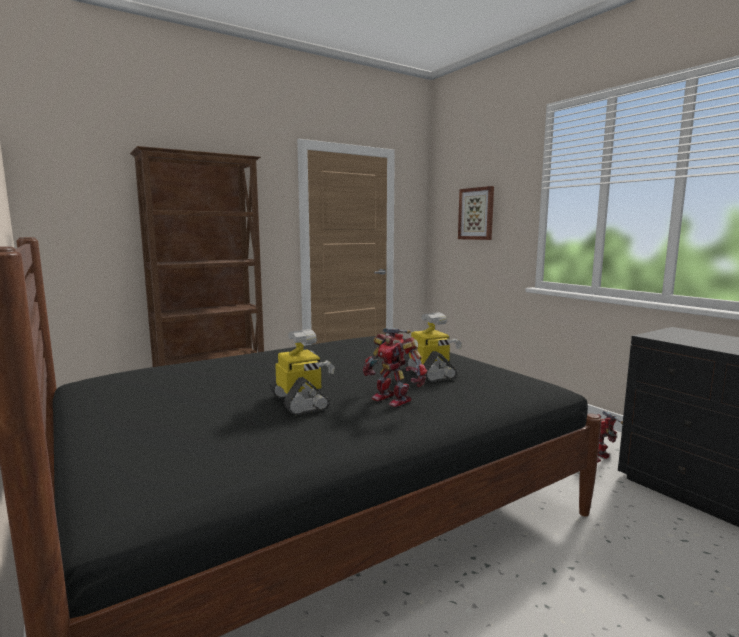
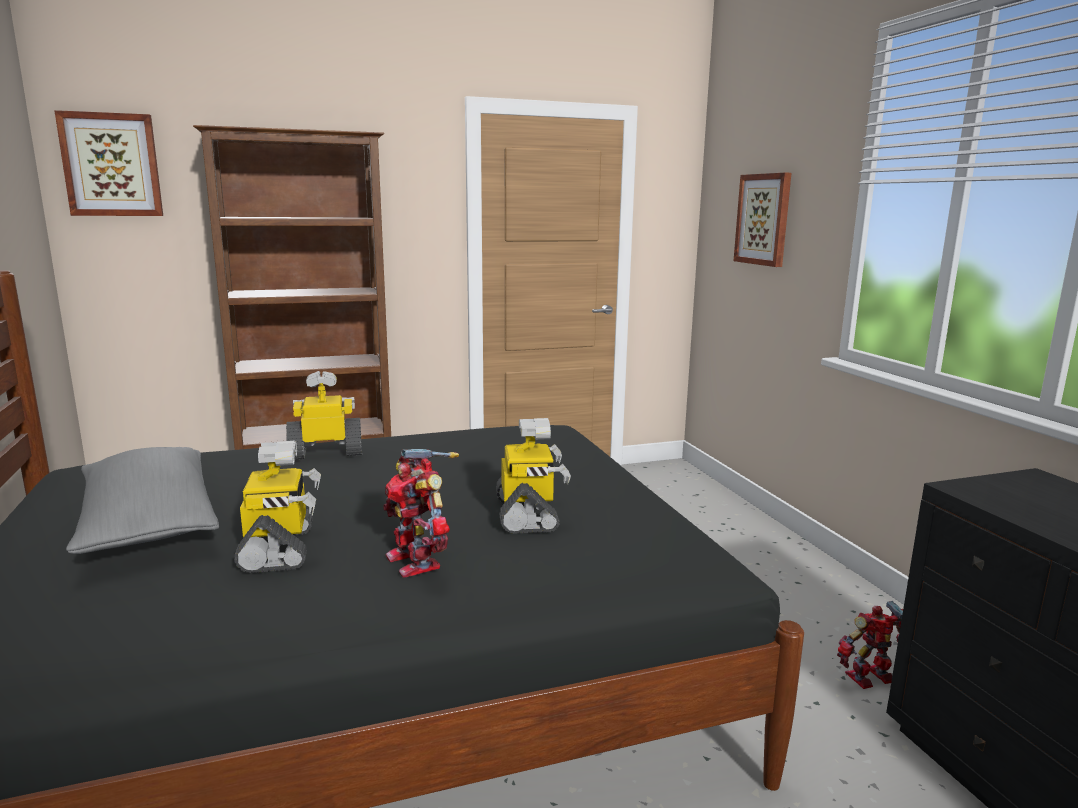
camera: 15 degrees right, 5 degrees up
none -> picture [54,110,163,216]
none -> grey pillow [66,447,219,554]
none -> toy robot [286,371,362,460]

